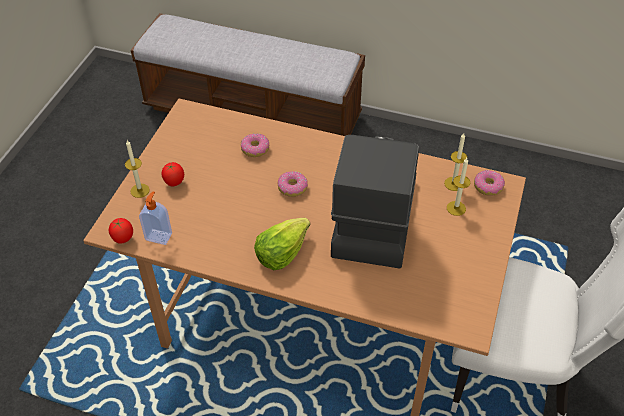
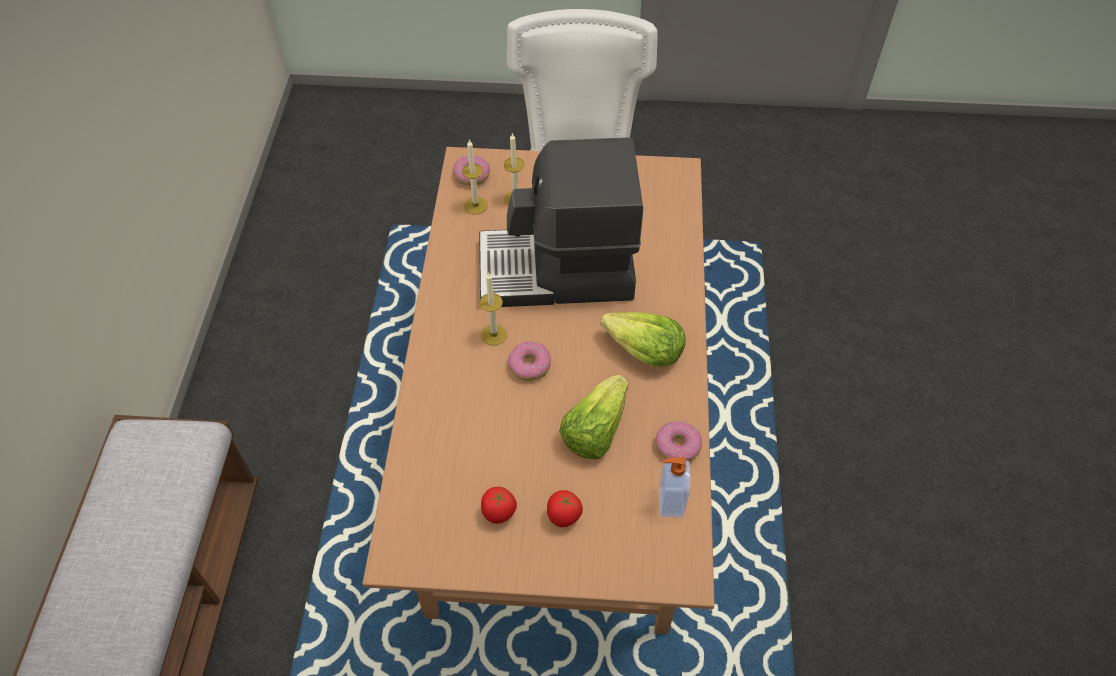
camera: 105 degrees left, 5 degrees up
tomato [109,218,133,244] -> tomato moved to [481,487,517,524]
candle [125,140,150,198] -> candle moved to [480,272,507,346]
donut [241,133,269,157] -> donut moved to [655,421,702,461]
none -> lettuce [559,375,629,460]

